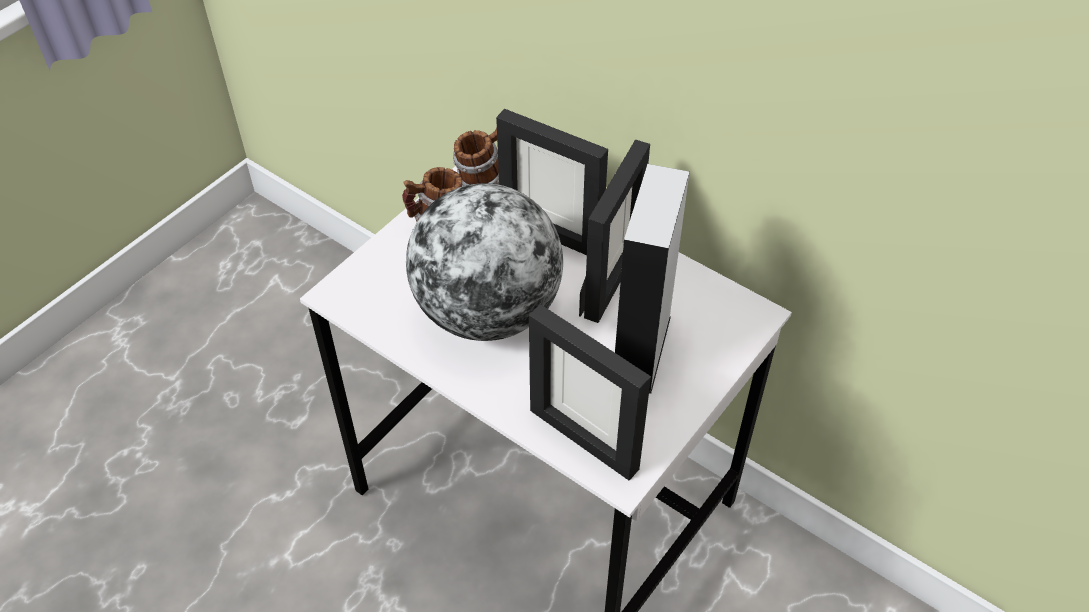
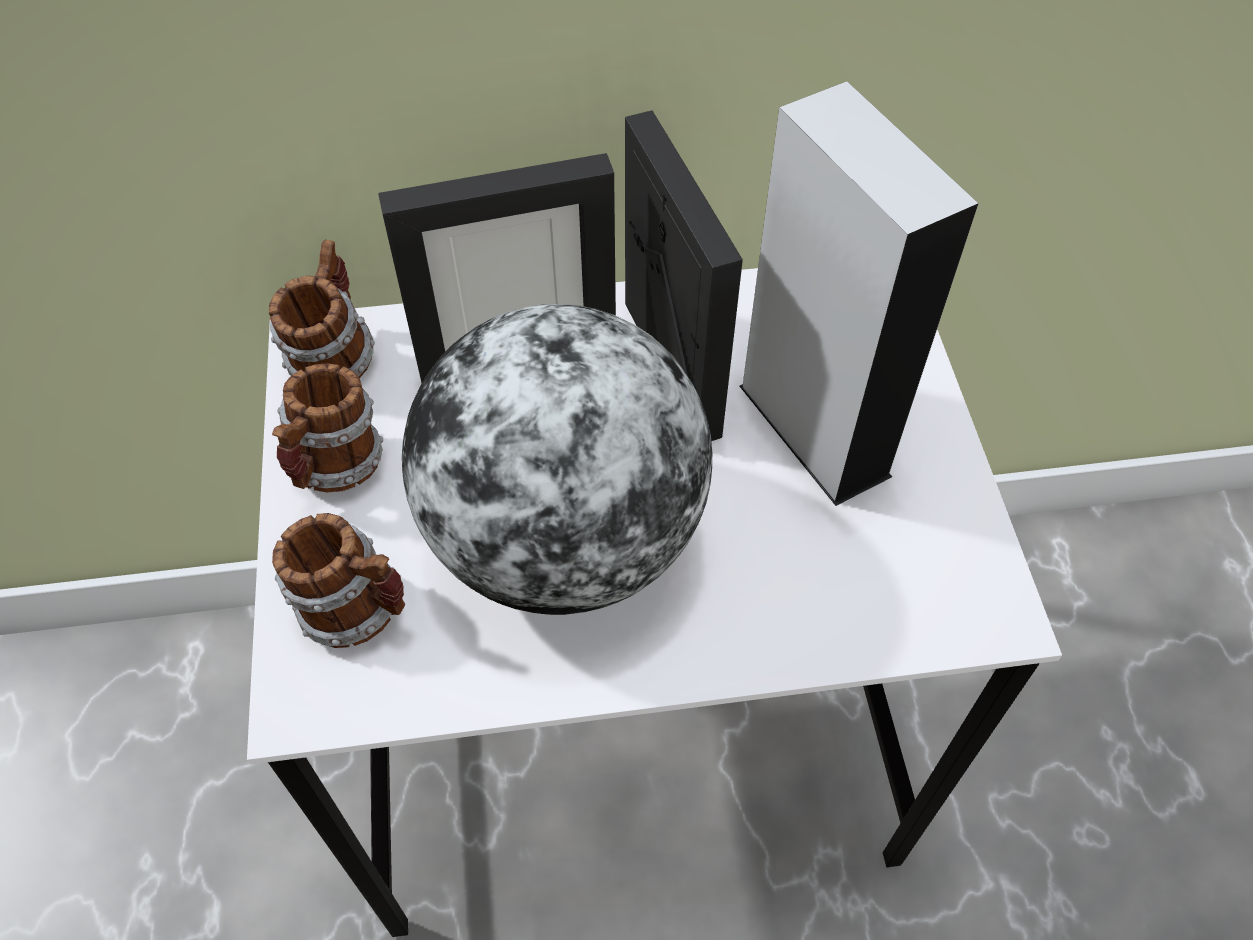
camera: 45 degrees left, 5 degrees up
picture frame [529,304,651,480] -> none
none -> mug [272,513,405,648]

